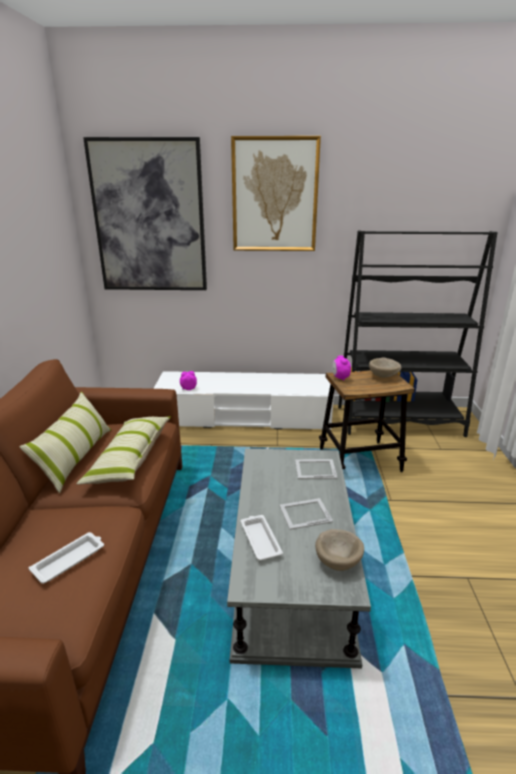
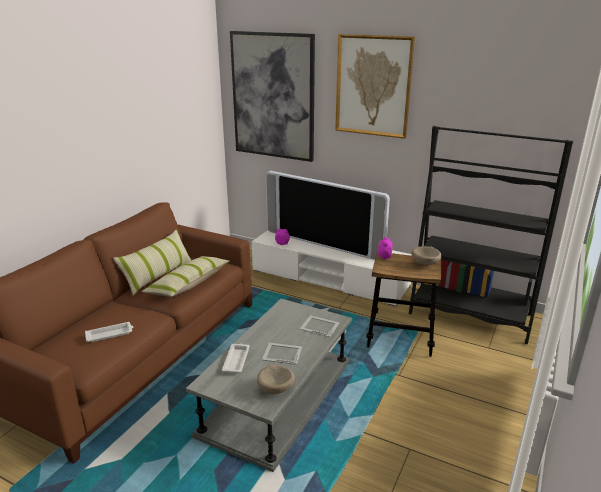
camera: 25 degrees right, 0 degrees up
none -> television [266,171,390,260]

